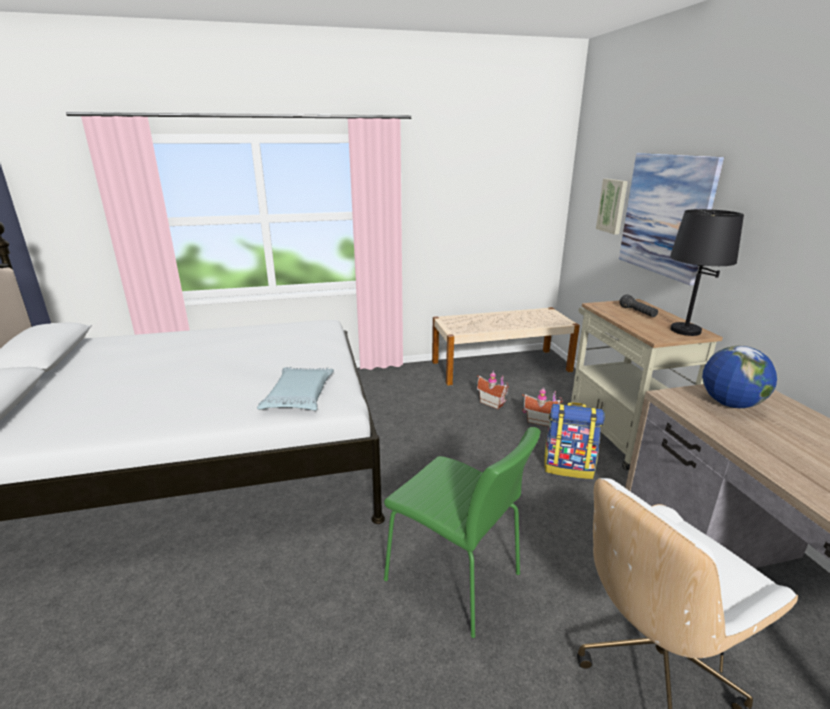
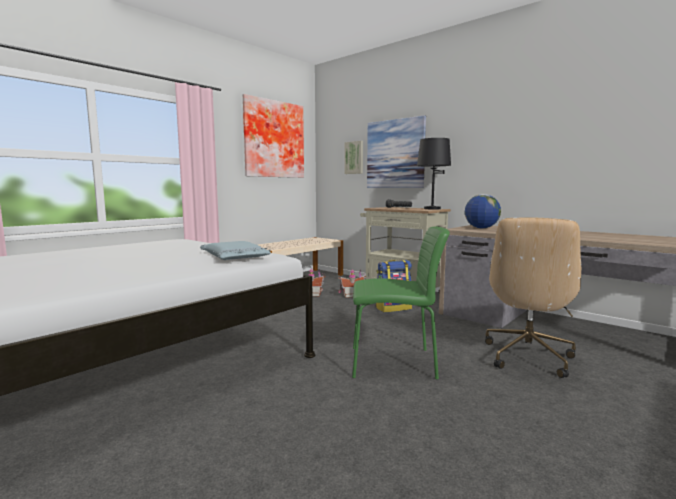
camera: 35 degrees left, 15 degrees down
none -> picture [243,94,304,178]

